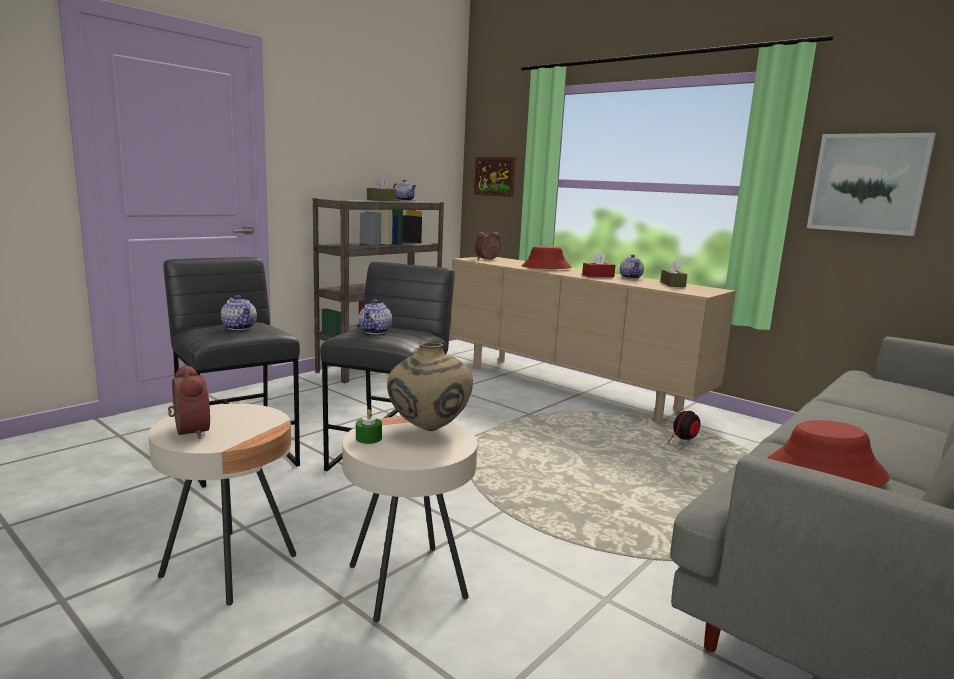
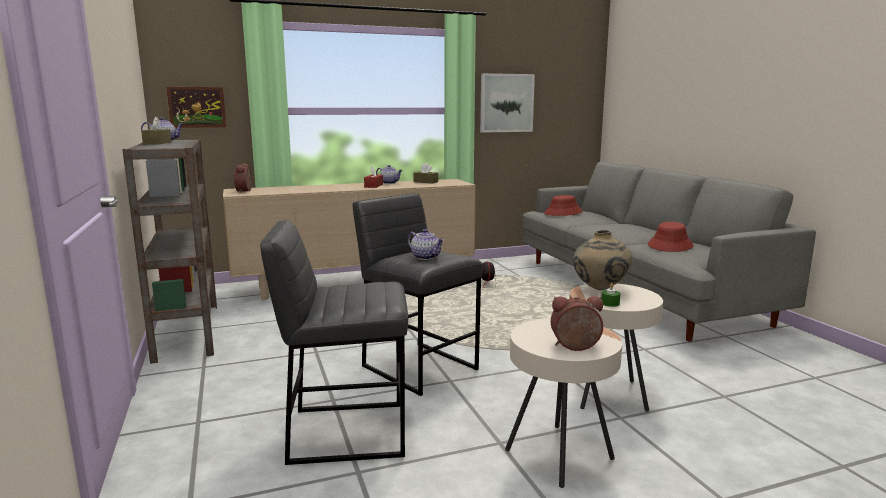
camera: 60 degrees left, 0 degrees up
teapot [221,295,257,330] -> none
red hat [521,246,571,269] -> red hat moved to [544,195,583,216]

